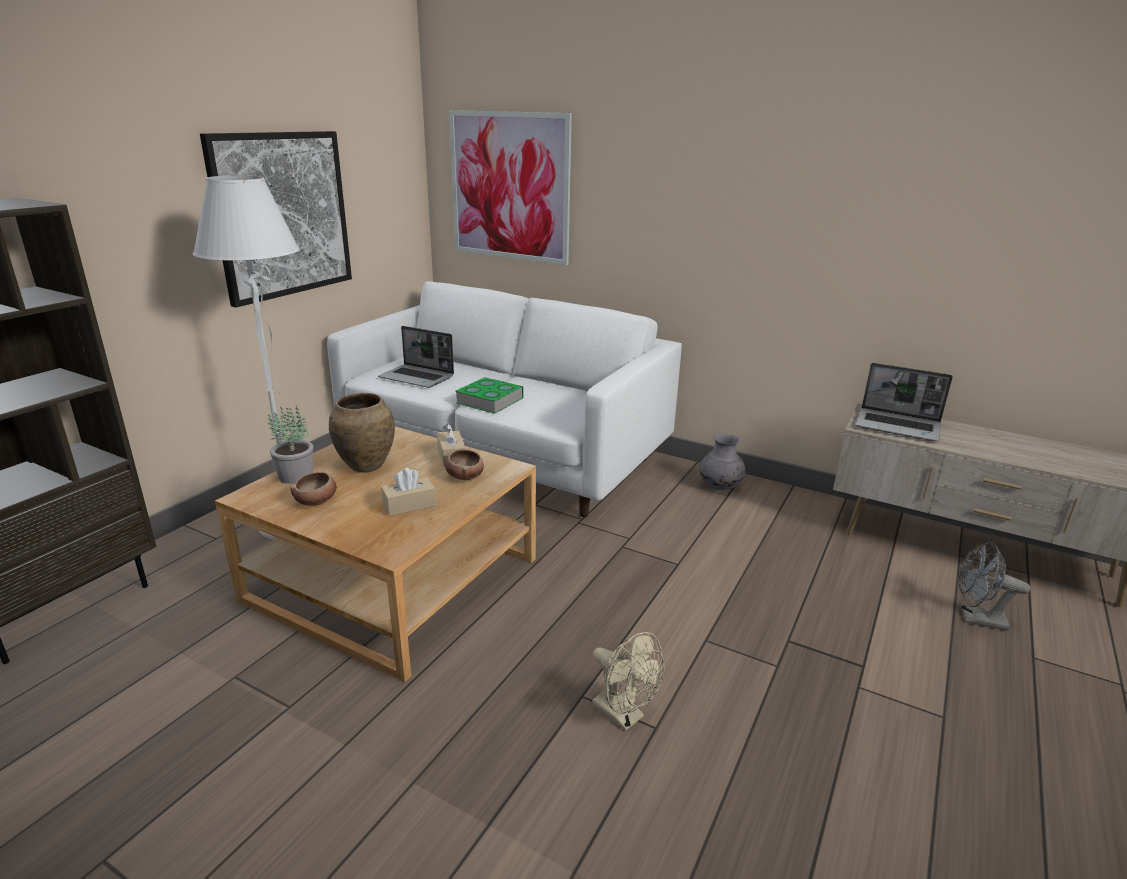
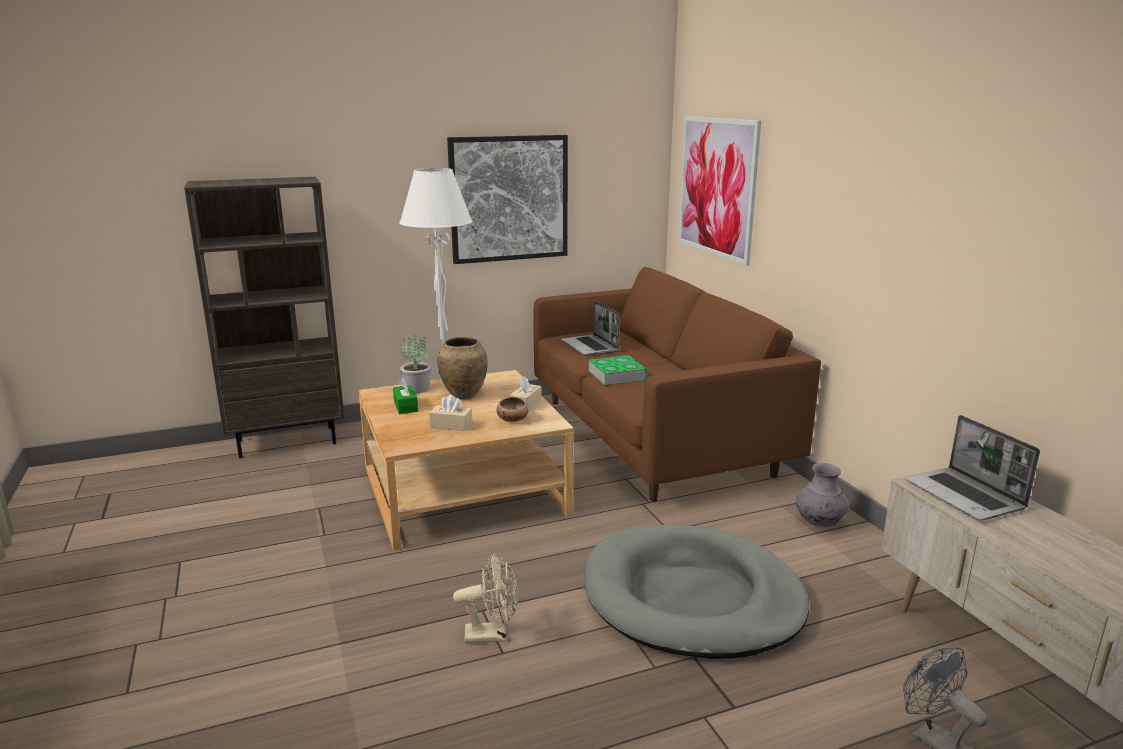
camera: 40 degrees right, 5 degrees down
bowl [290,472,337,506] -> green tissue box [393,378,418,414]
white sofa [327,281,682,517] -> brown sofa [534,267,821,502]
beige fan [592,632,664,731] -> beige fan turned 90 degrees counterclockwise [453,553,518,643]
none -> grey dog bed [585,525,809,659]

